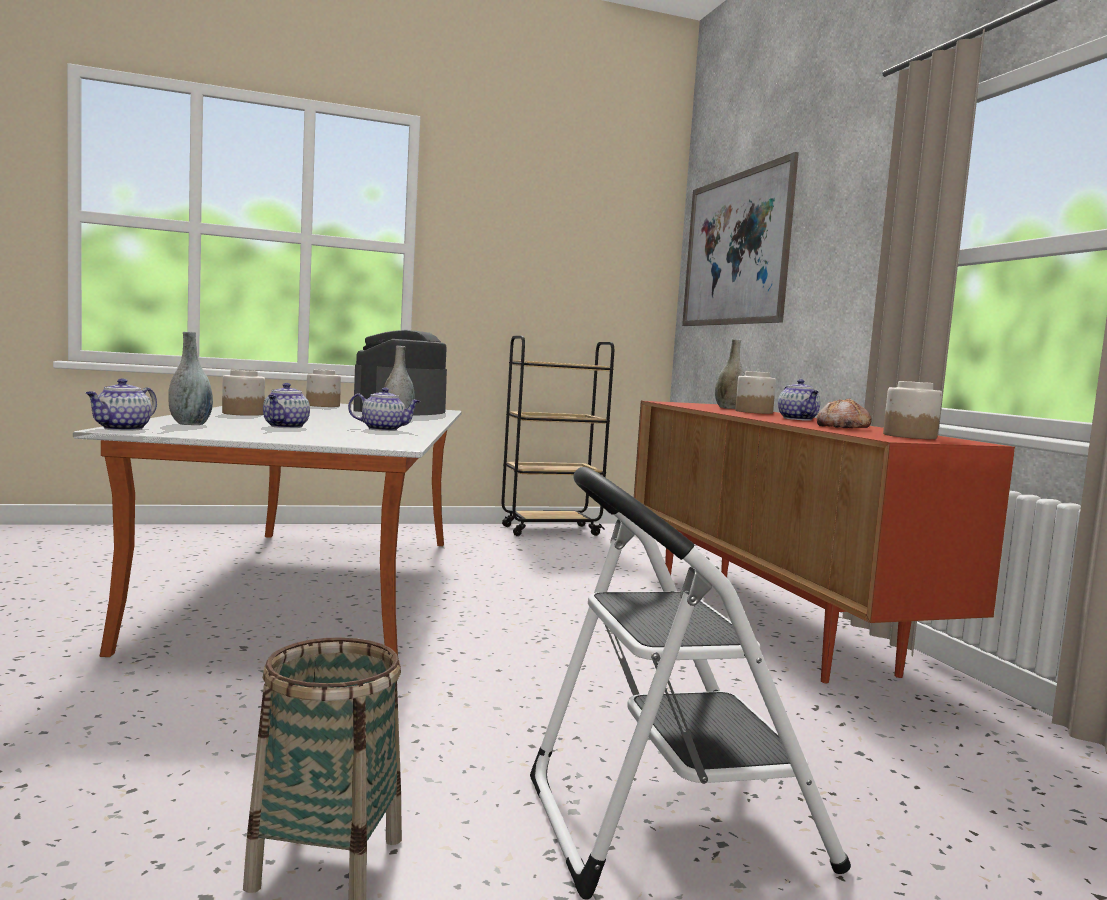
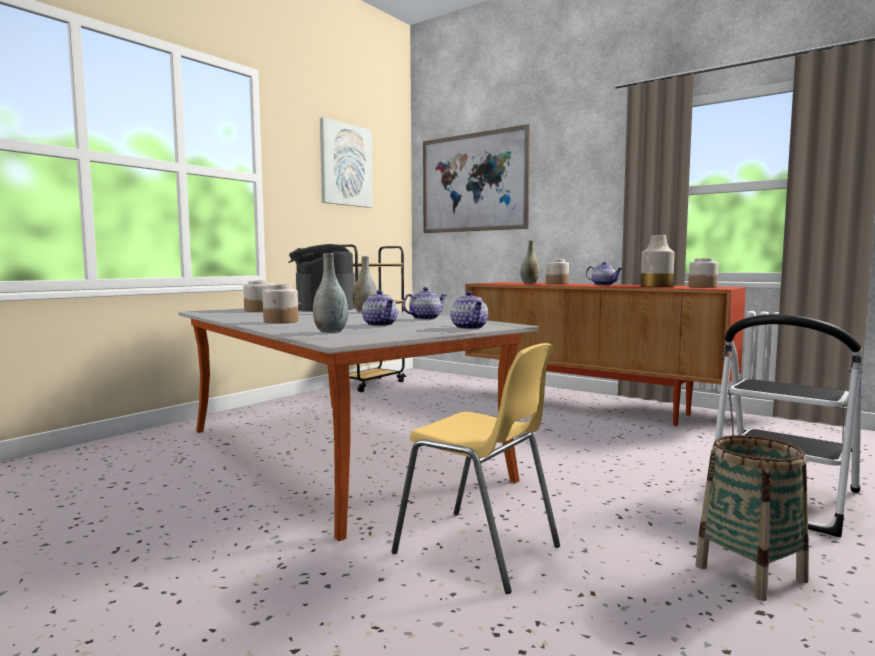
camera: 35 degrees left, 0 degrees up
teapot [86,378,157,431] -> teapot moved to [450,291,488,329]
bread [817,398,872,428] -> beige vase [640,235,675,287]
none -> picture [320,117,373,208]
none -> yellow chair [391,343,560,594]

